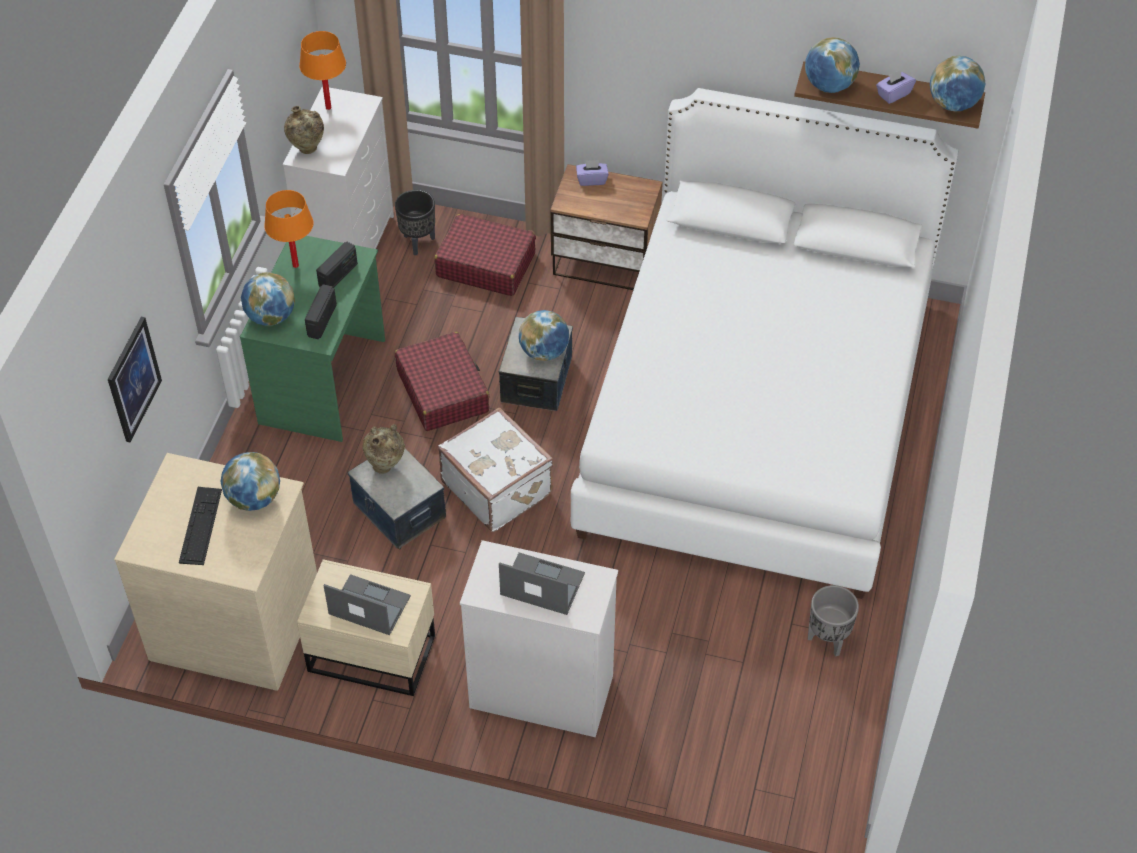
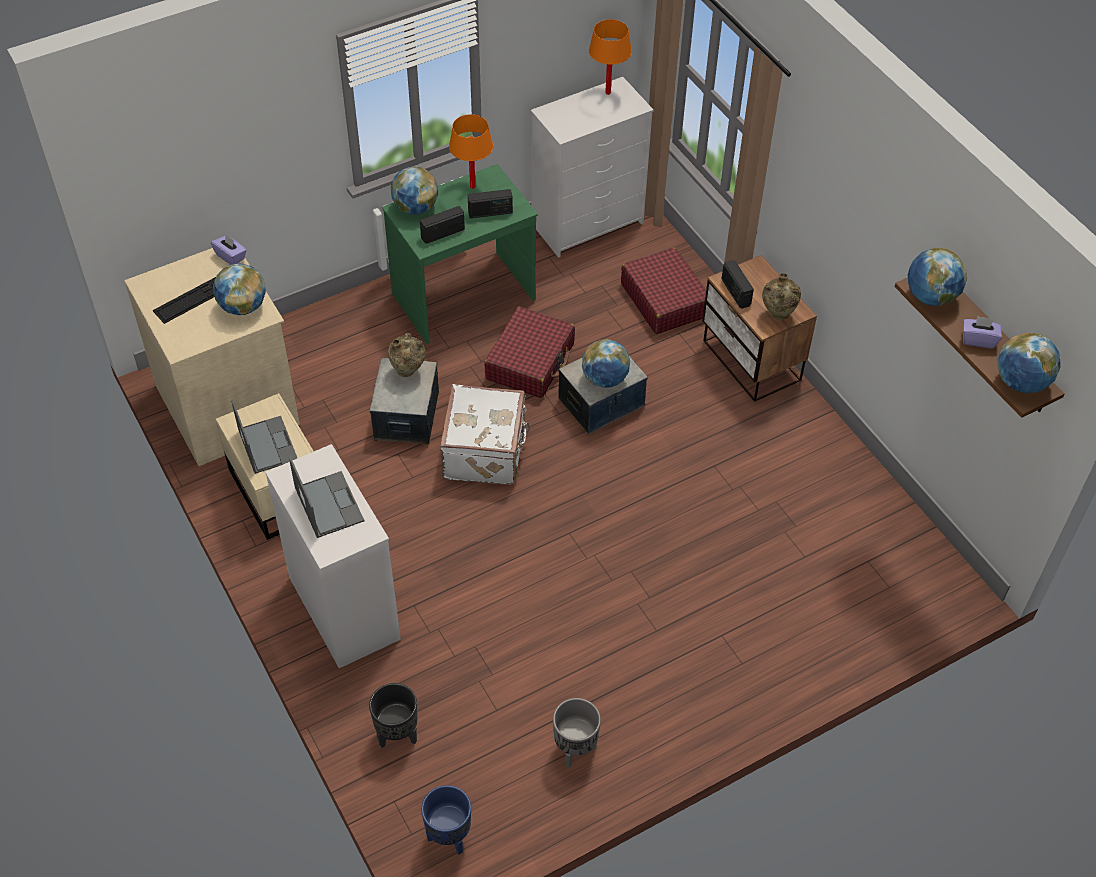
camera: 45 degrees right, 0 degrees up
picture [108,317,162,442] -> none
beige vase [284,106,324,154] -> beige vase moved to [762,273,801,320]
black planter [395,190,435,255] -> black planter moved to [369,683,418,748]
white bed [571,88,959,599] -> none
purple tissue box [576,160,609,186] -> purple tissue box moved to [211,235,247,265]
none -> blue planter [421,785,471,855]
none -> radio [722,260,754,309]

